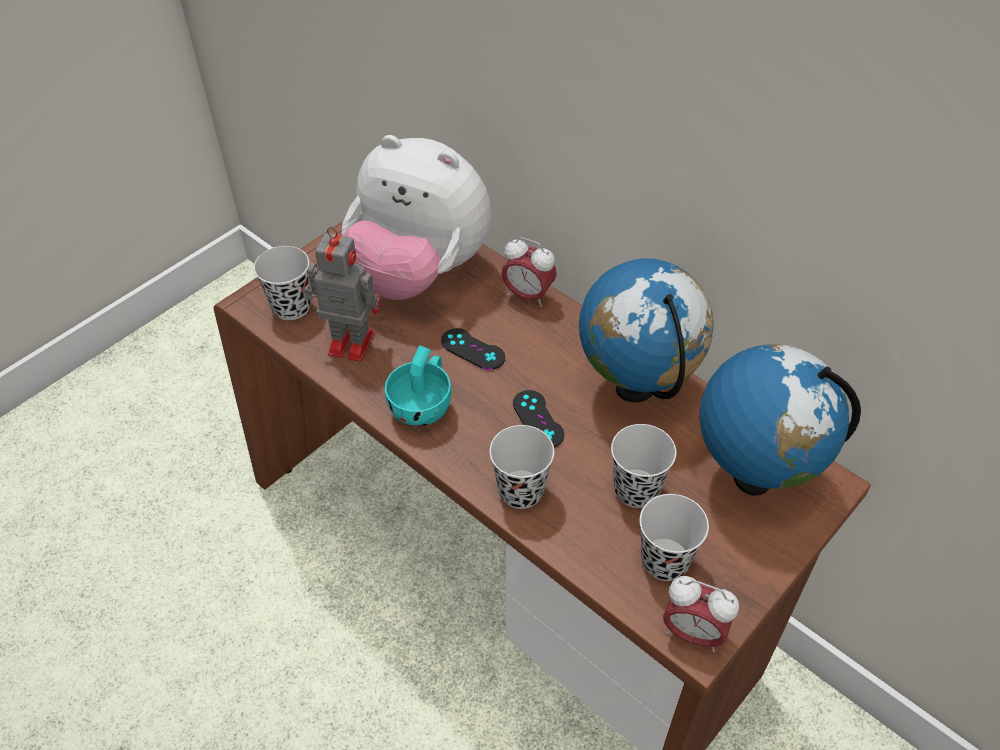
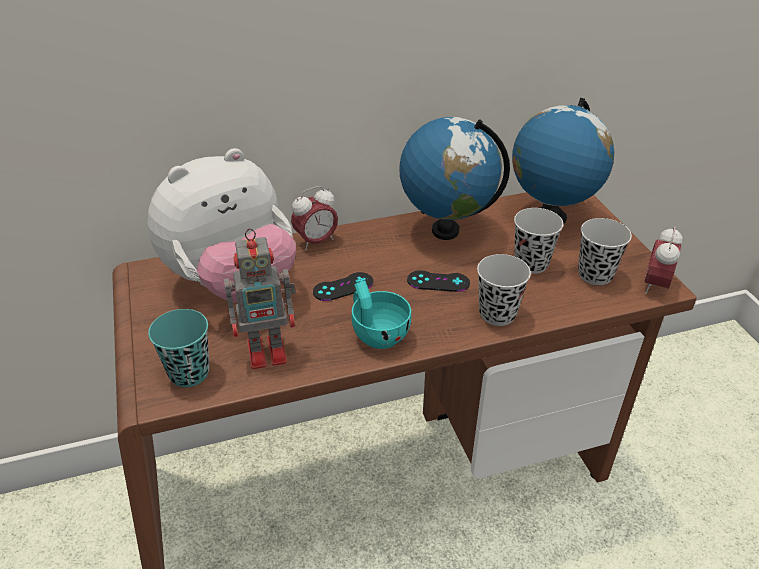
camera: 60 degrees left, 10 degrees down
black cup [254,246,311,320] -> turquoise cup [148,309,210,387]
toy robot [303,227,381,362] -> toy robot turned 150 degrees counterclockwise [224,228,296,369]
alarm clock [663,576,739,652] -> alarm clock turned 150 degrees clockwise [644,226,683,294]

